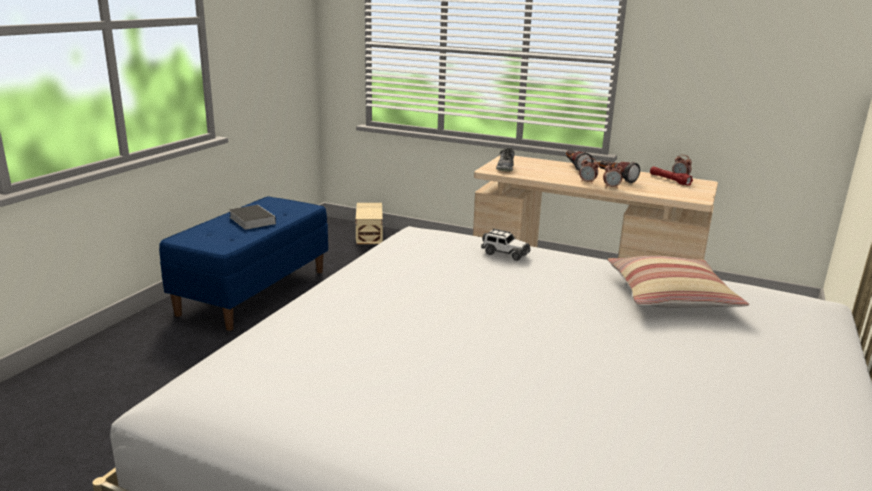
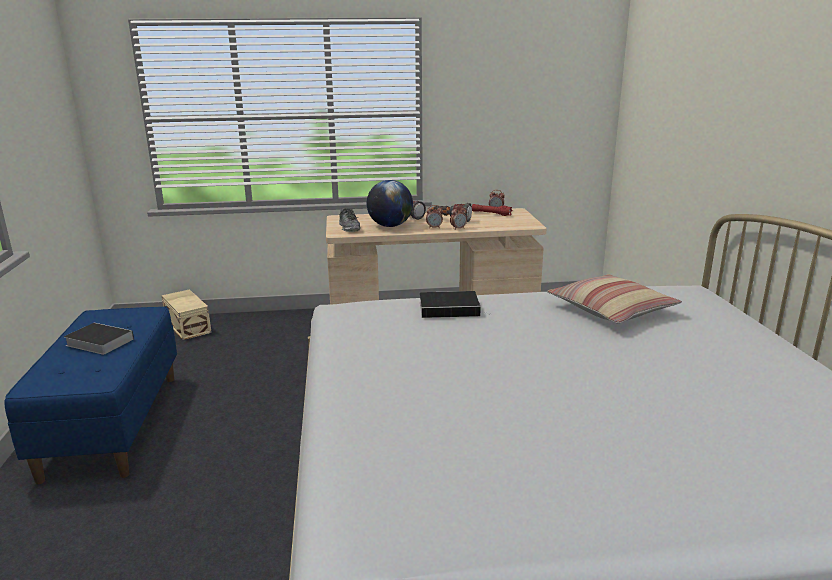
camera: 30 degrees left, 0 degrees up
toy car [481,229,531,261] -> book [420,291,491,318]
none -> globe [367,180,413,227]

